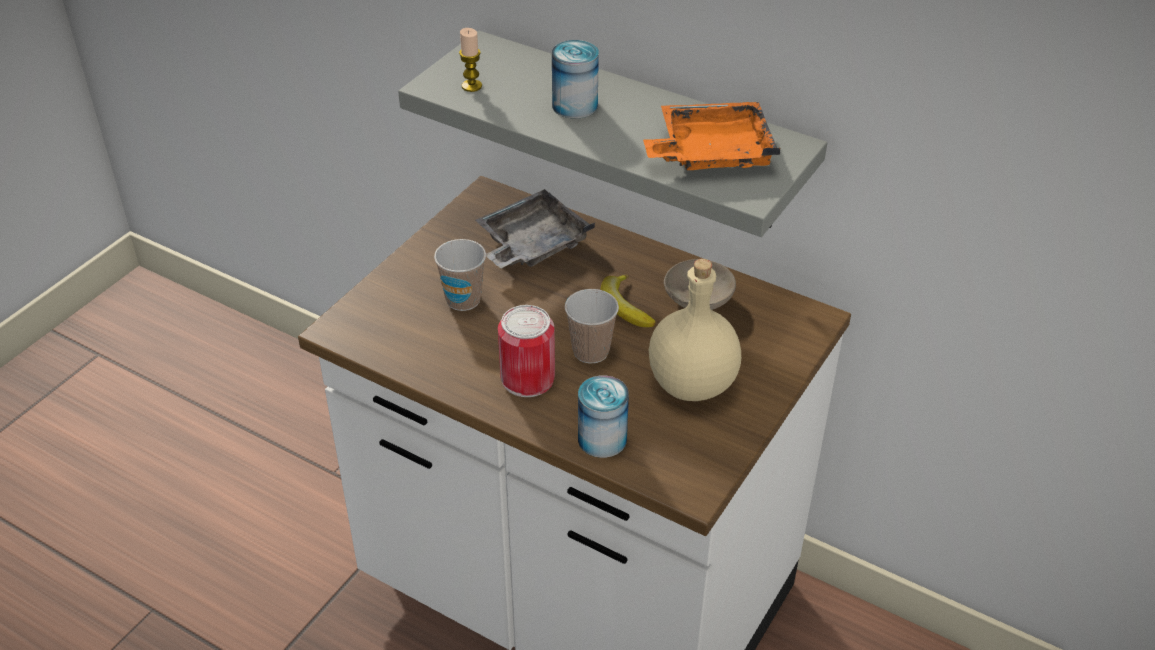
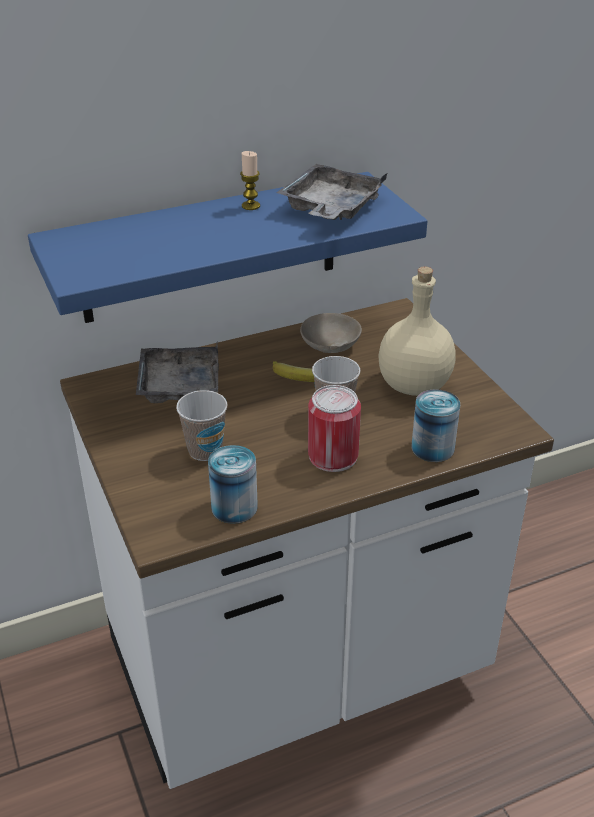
camera: 55 degrees left, 5 degrees down
grey shelf [398,31,827,237] -> blue shelf [28,172,427,323]
candle [459,28,482,92] -> candle moved to [240,151,260,210]
can [552,40,599,118] -> can moved to [208,445,258,524]
orange tray [643,102,780,170] -> grey tray [276,164,387,220]

